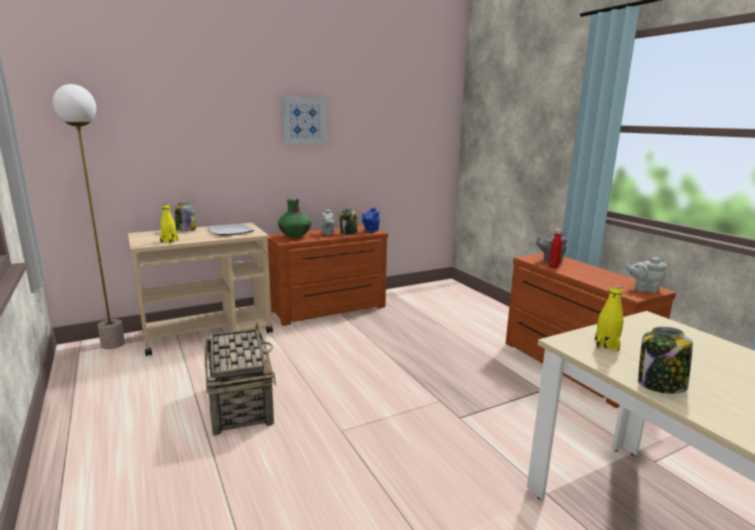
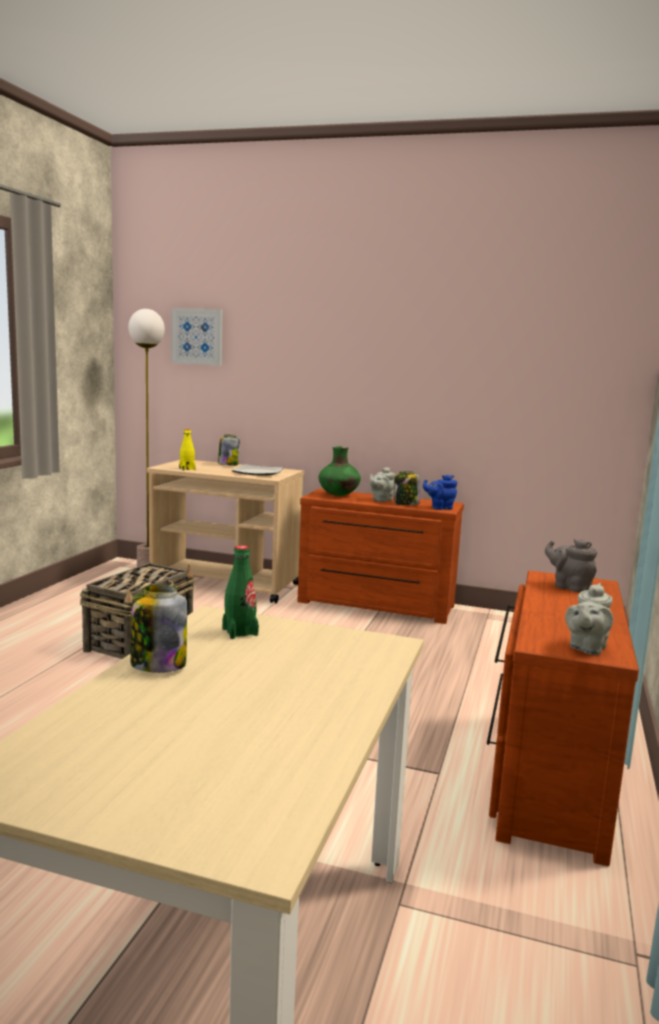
camera: 45 degrees right, 5 degrees down
picture [282,96,327,144] -> picture moved to [171,308,222,365]
red bottle [549,229,562,268] -> none
yellow bottle [595,285,623,351] -> green bottle [222,545,259,639]
grey teapot [625,257,667,293] -> grey teapot turned 120 degrees counterclockwise [565,583,613,655]

